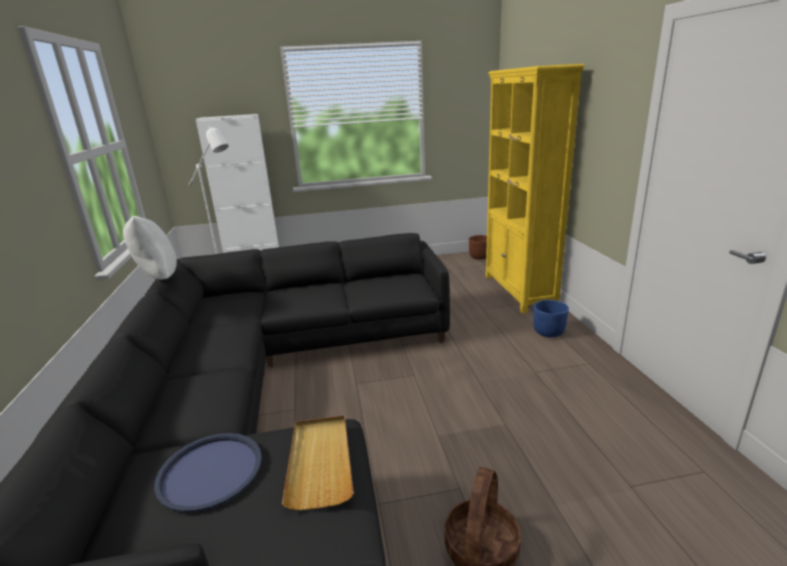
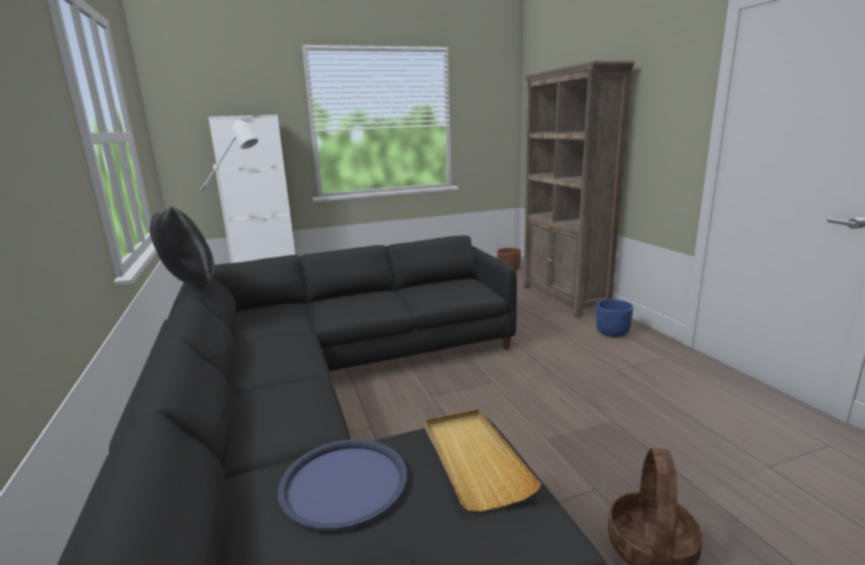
camera: 10 degrees left, 5 degrees down
white pillow [123,216,177,280] -> black pillow [150,206,214,285]
yellow bookcase [486,64,584,314] -> brown bookcase [523,61,635,318]

